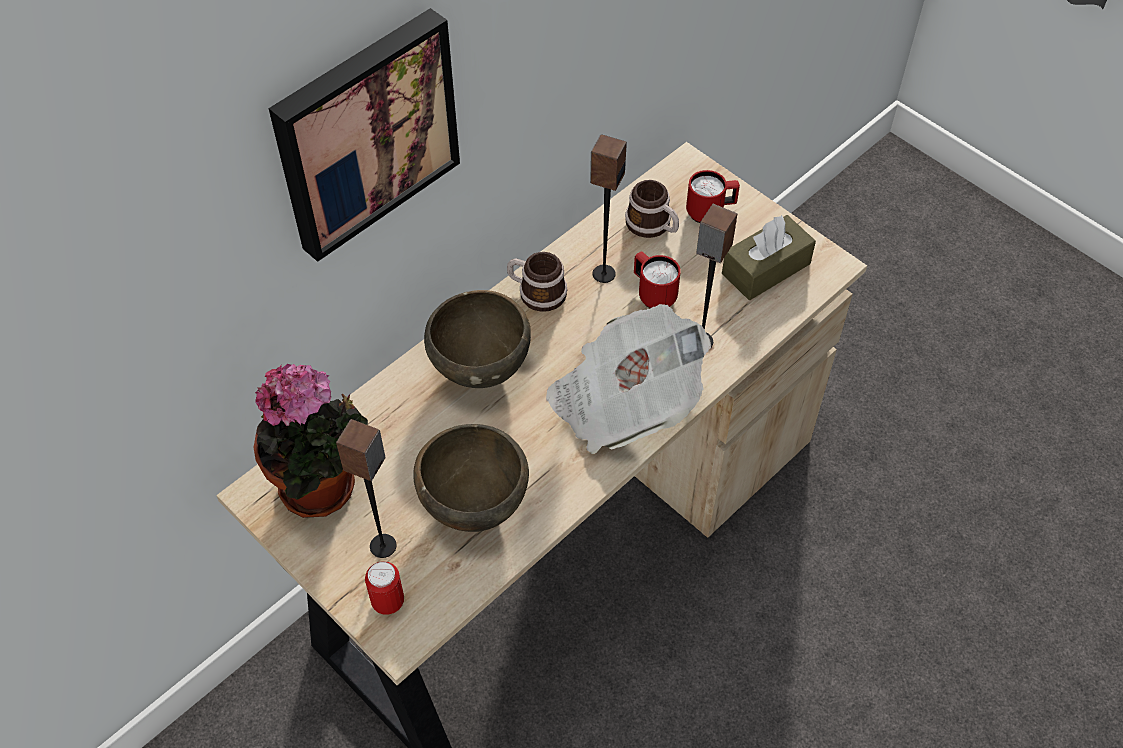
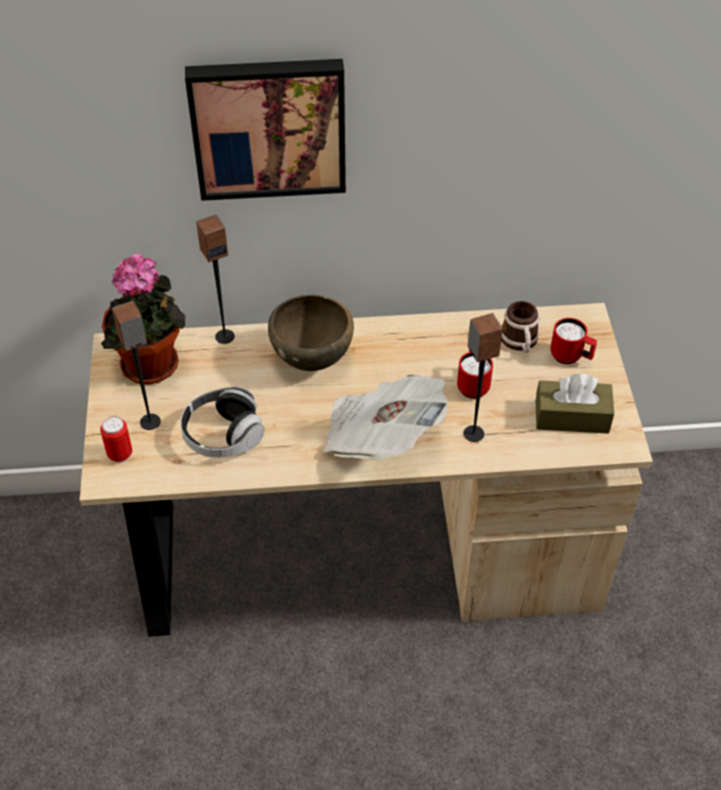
camera: 40 degrees right, 5 degrees down
brown bowl [413,424,529,532] -> headphones [181,386,265,458]
mug [507,252,567,312] -> none
speaker [590,134,627,283] -> speaker moved to [196,214,235,344]

